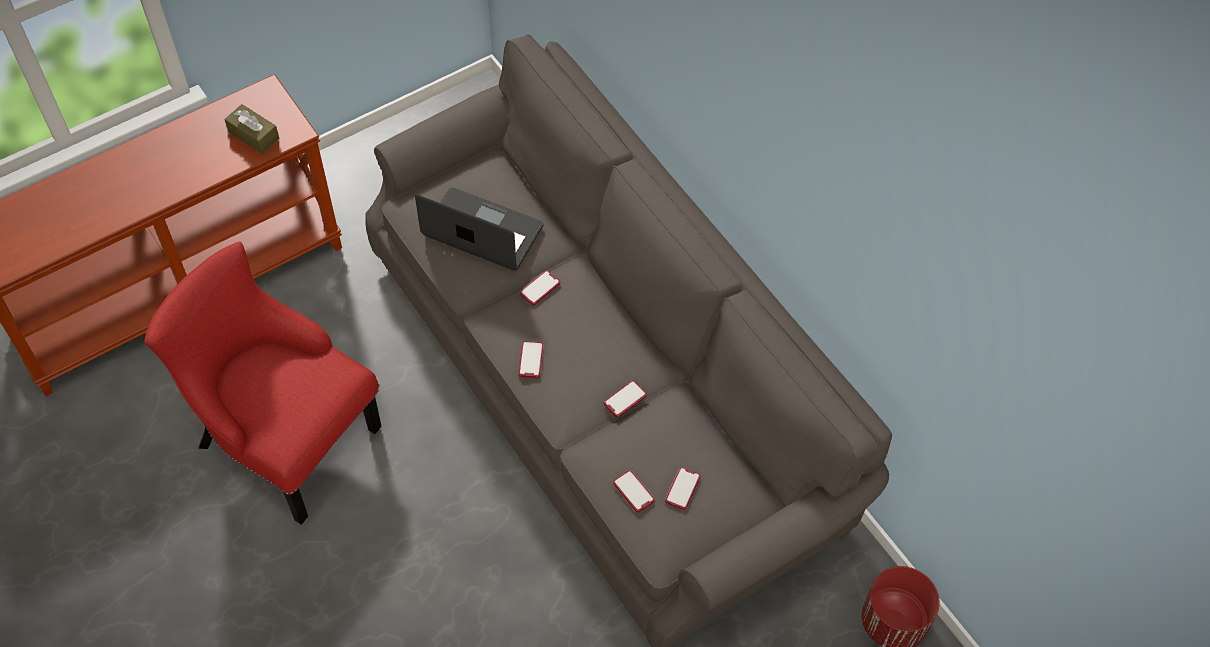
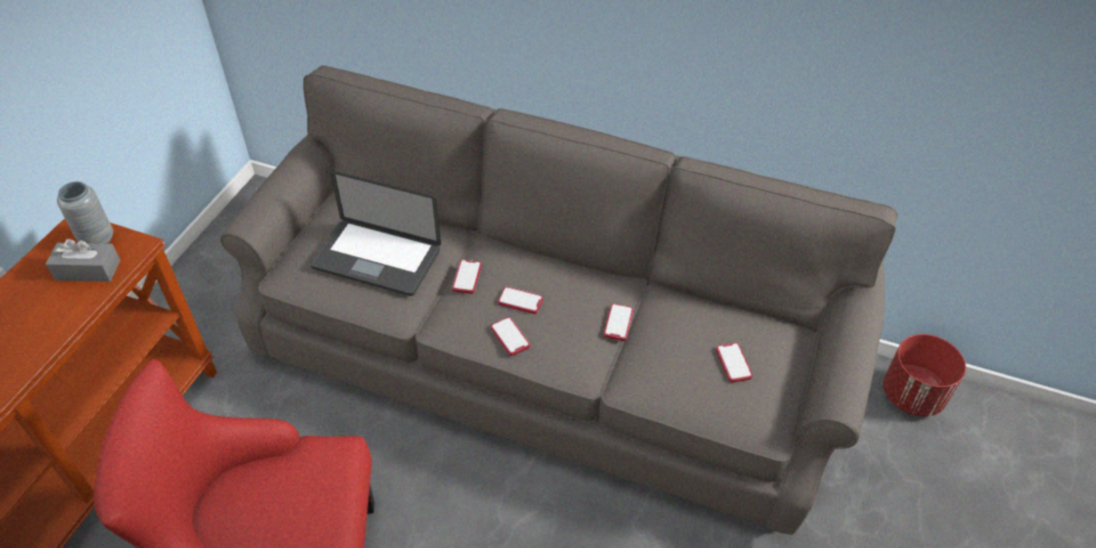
camera: 35 degrees left, 10 degrees down
brown tissue box [225,104,280,154] -> grey tissue box [46,238,120,282]
laptop [415,187,543,271] -> laptop turned 150 degrees counterclockwise [310,171,441,296]
phone [613,470,655,513] -> phone moved to [498,287,543,314]
none -> grey vase [57,182,113,244]

